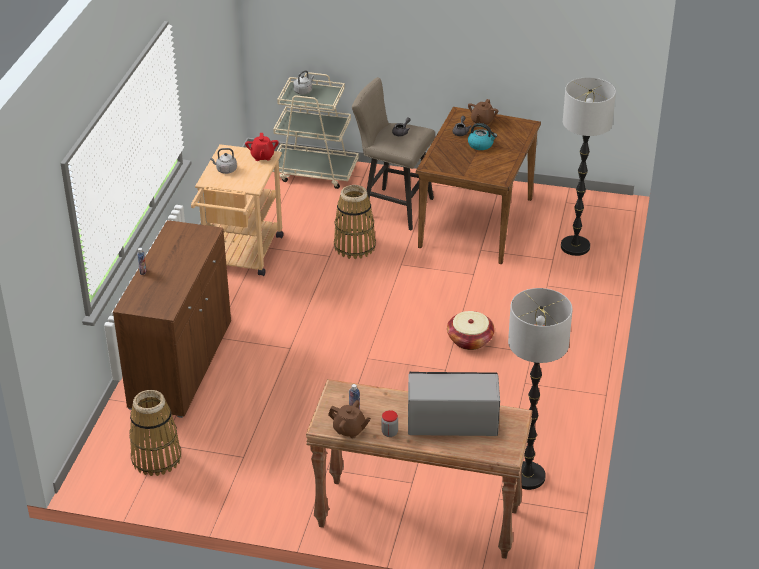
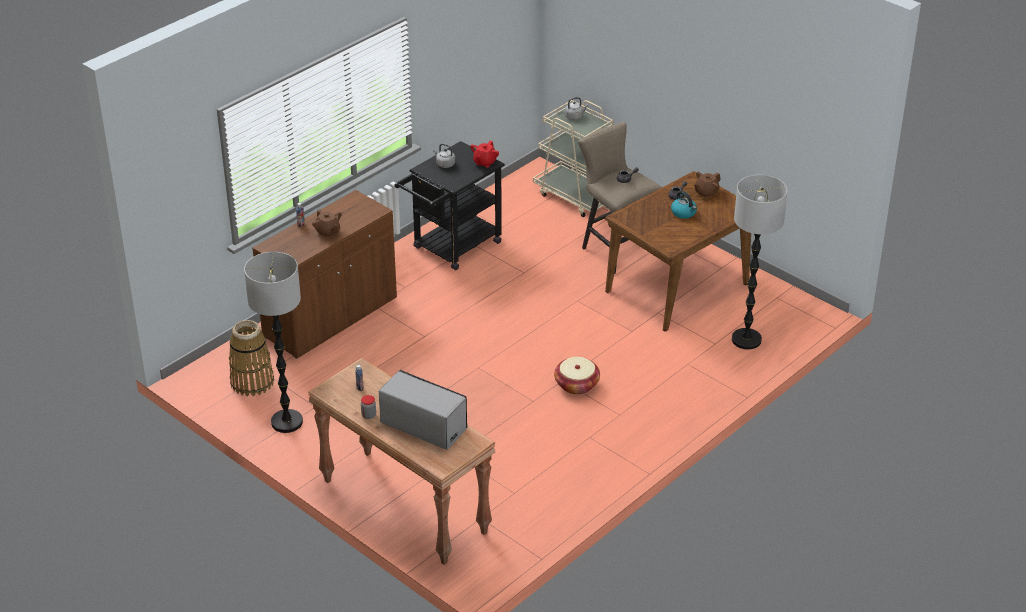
camera: 30 degrees right, 0 degrees up
beige cart [191,144,283,276] -> black cart [394,141,505,270]
brown teapot [328,400,371,438] -> brown teapot moved to [312,209,342,238]
basket [334,185,376,259] -> none
floor lamp [508,288,573,490] -> floor lamp moved to [244,252,303,433]

